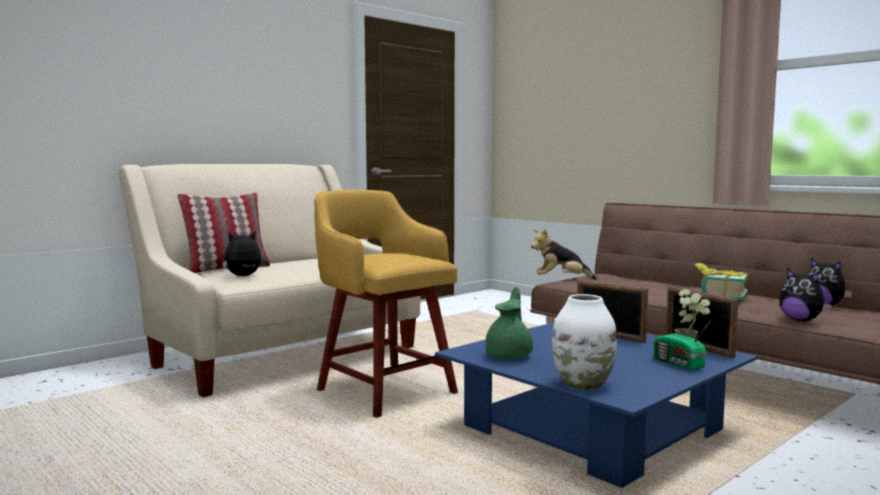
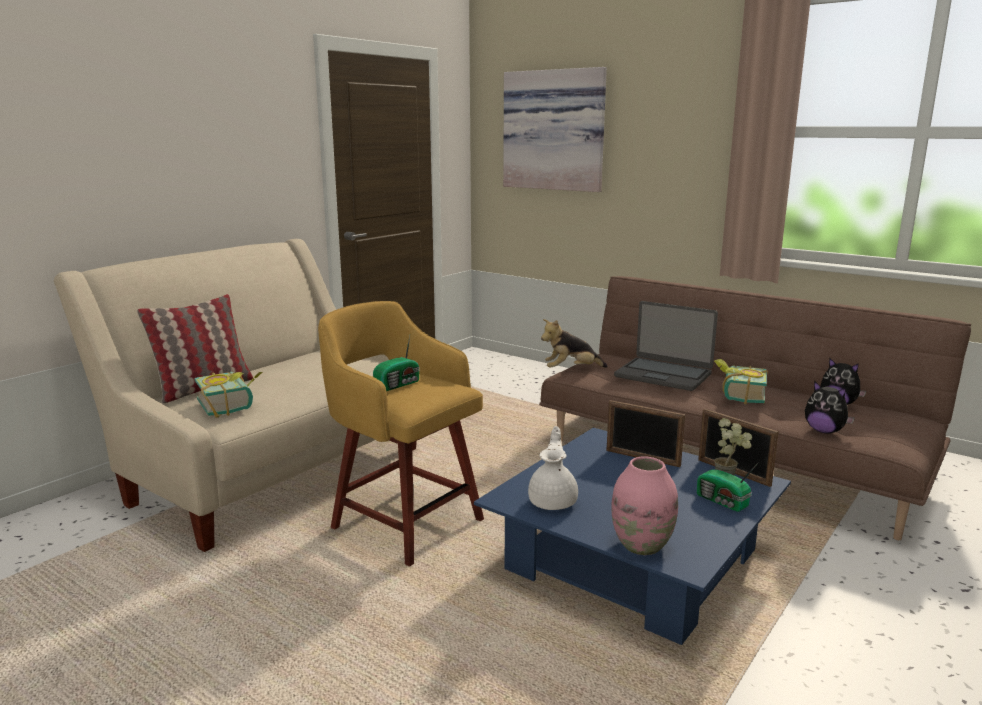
camera: 10 degrees left, 10 degrees up
plush toy [222,232,261,276] -> book [194,372,262,418]
green teapot [485,287,533,359] -> white teapot [528,426,578,510]
white vase [552,294,617,390] -> pink vase [611,456,678,555]
none -> radio [373,336,420,391]
none -> picture [503,67,607,192]
none -> laptop [614,301,718,391]

